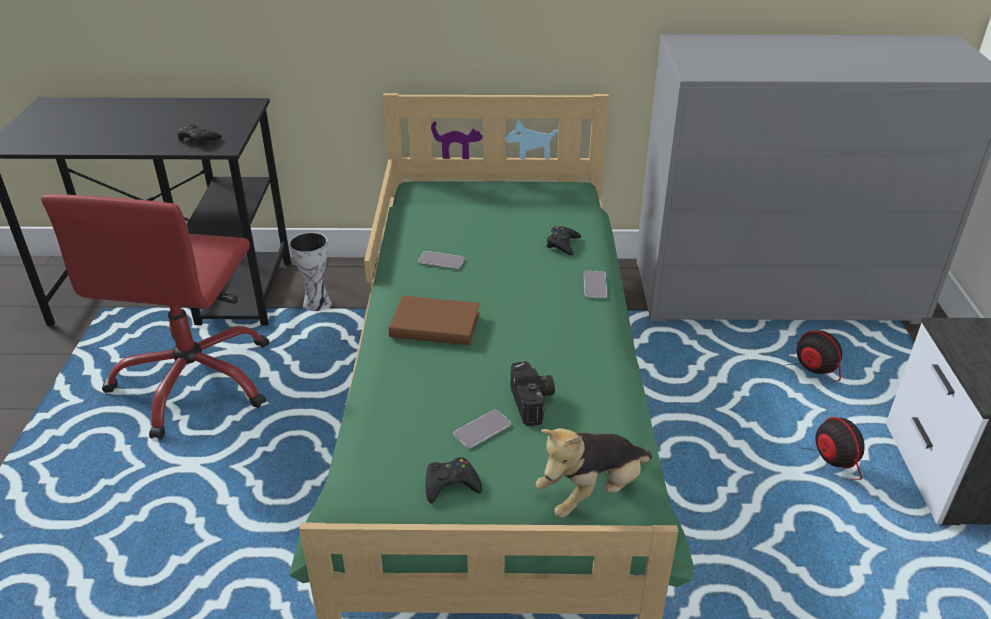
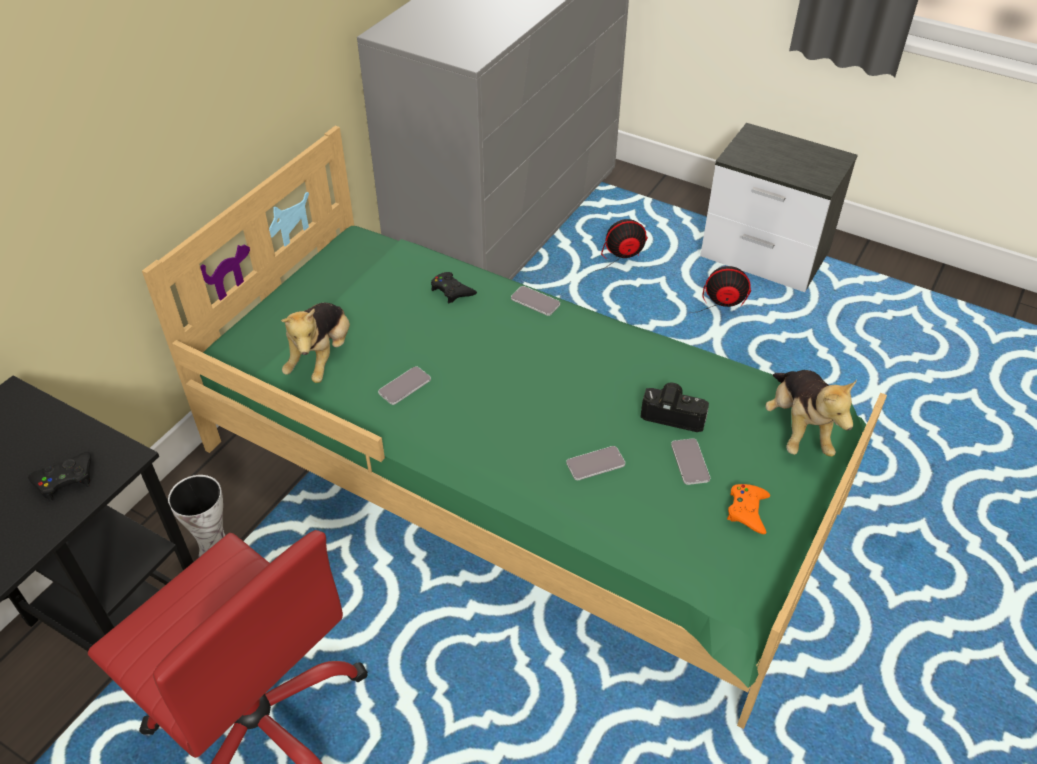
camera: 60 degrees left, 10 degrees up
brown book [389,296,480,345] -> none
black game controller [426,457,482,504] -> orange game controller [727,484,770,534]
none -> plush toy [281,303,350,383]
none -> phone [566,446,625,480]

